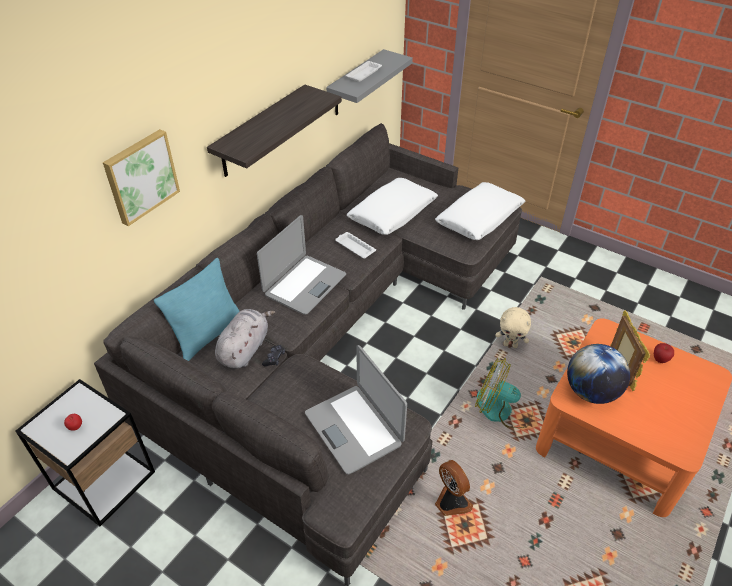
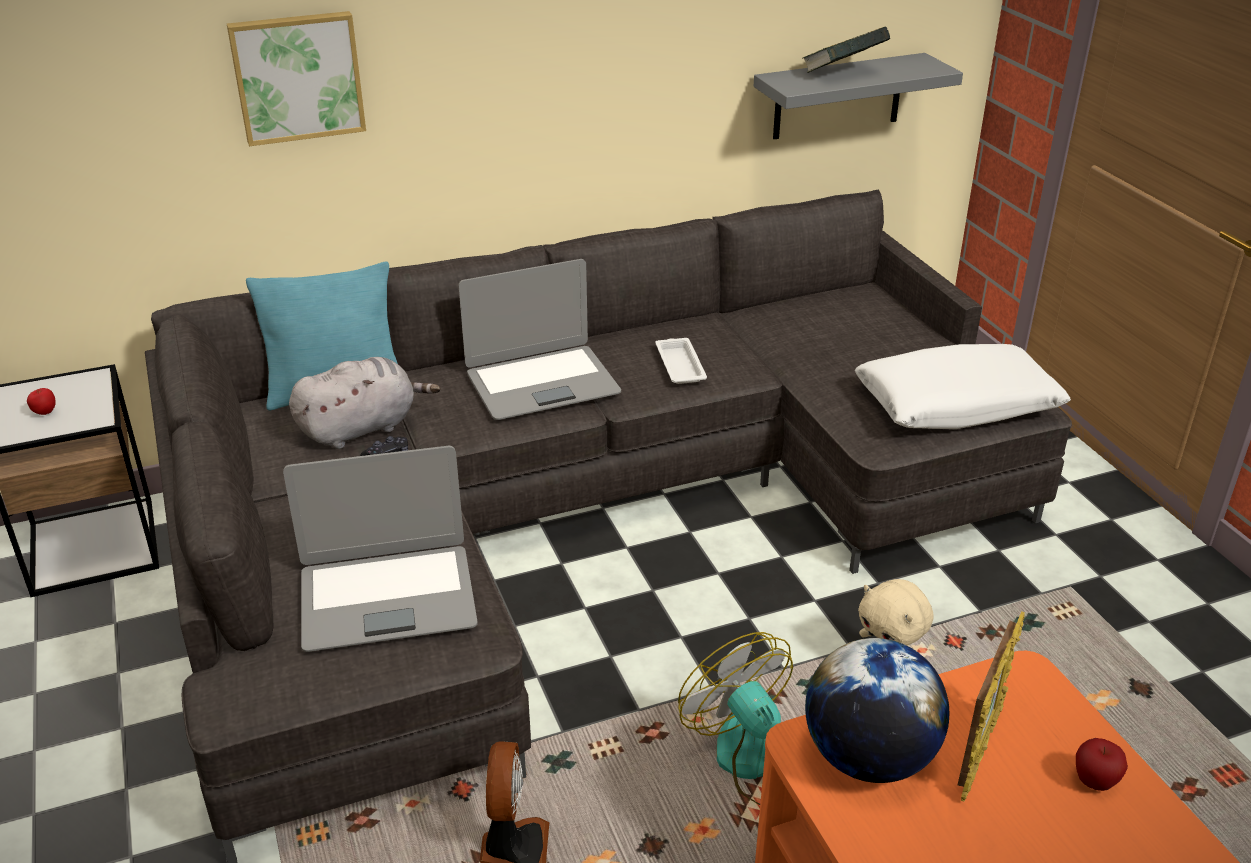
camera: 35 degrees right, 10 degrees down
shelf [207,84,342,177] -> none
laptop [305,345,407,474] -> laptop turned 105 degrees counterclockwise [283,446,478,652]
white tray [346,61,382,82] -> book [802,27,891,73]
white pillow [347,178,438,235] -> none

